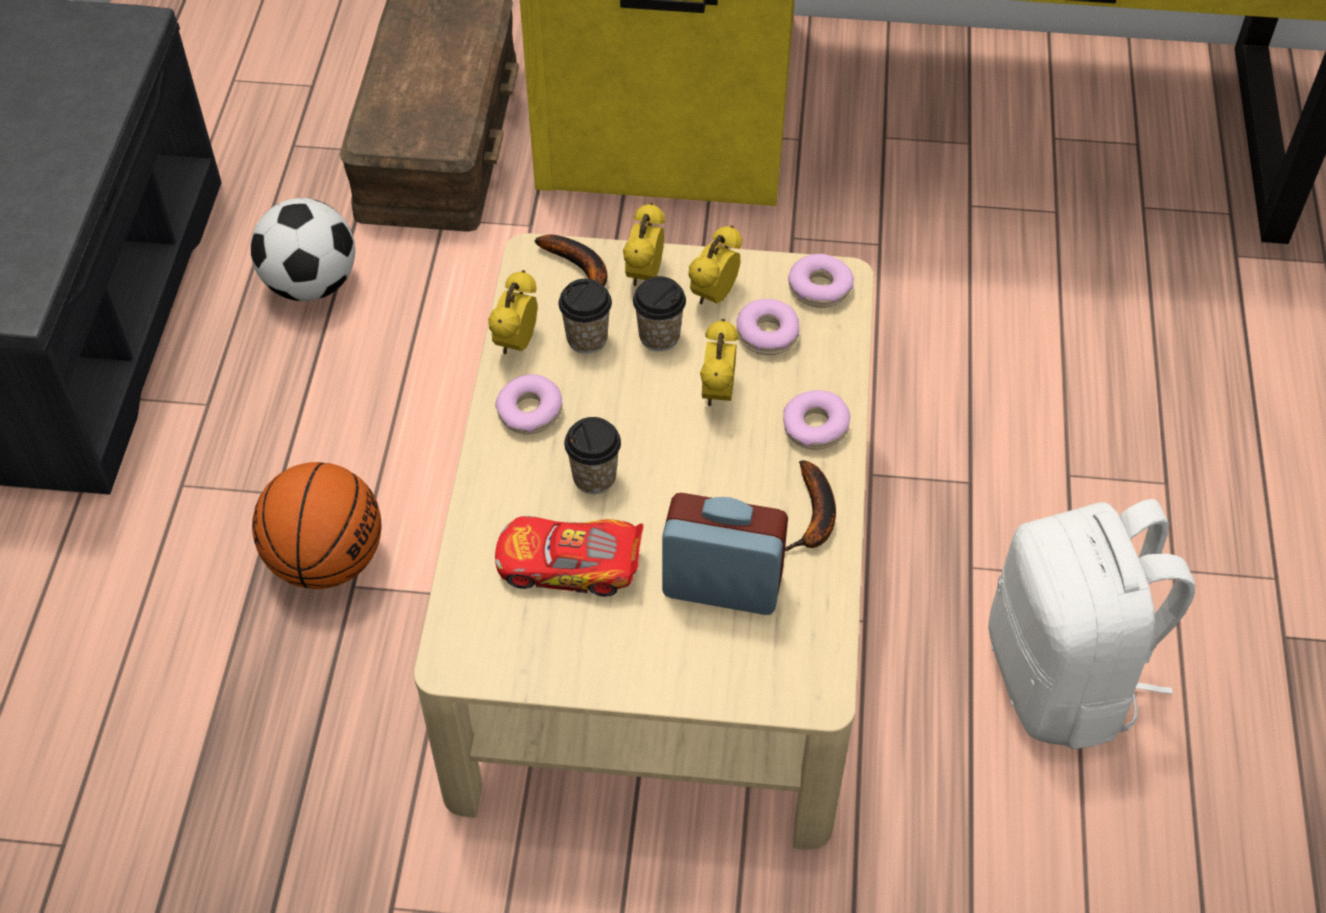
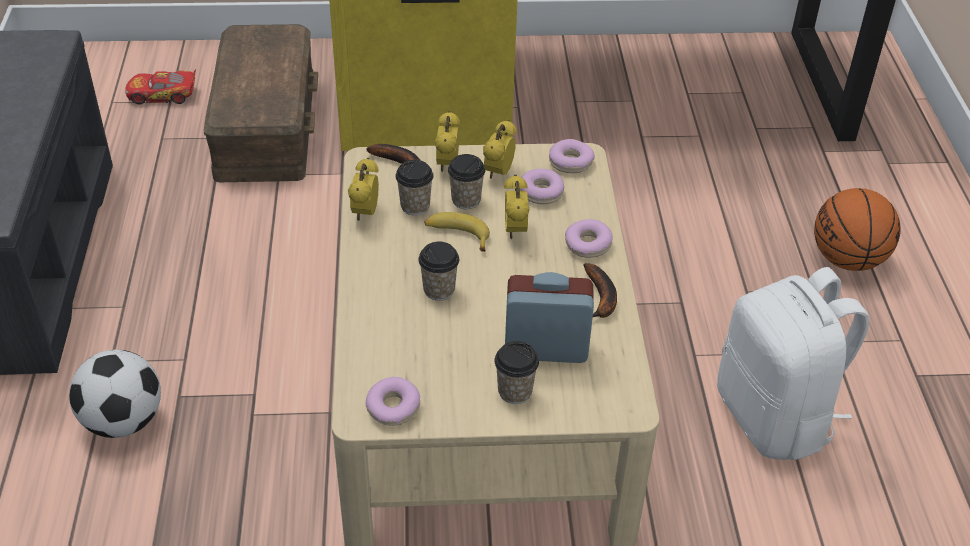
camera: 10 degrees left, 10 degrees down
football [251,198,355,301] -> football moved to [69,350,161,438]
basketball [252,462,381,589] -> basketball moved to [814,188,901,271]
donut [495,374,563,435] -> donut moved to [365,377,420,426]
toy car [495,516,644,597] -> toy car moved to [125,69,196,104]
none -> banana [424,212,490,252]
none -> cup [494,341,539,404]

